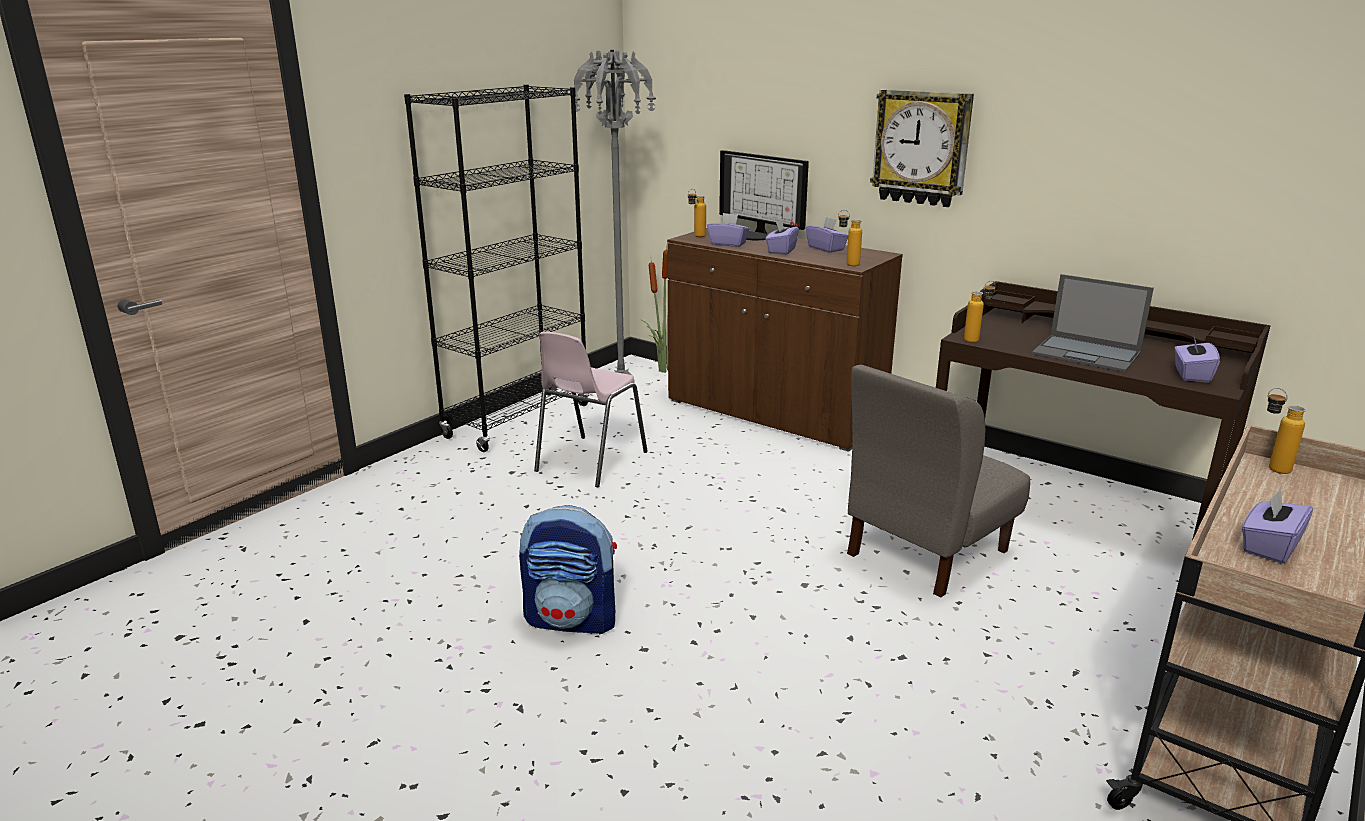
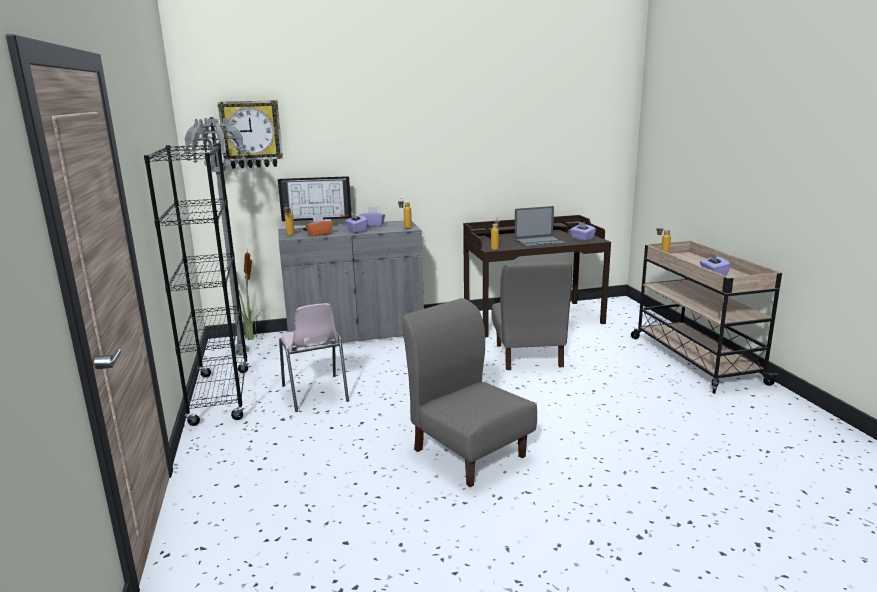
camera: 50 degrees left, 5 degrees down
backpack [519,505,617,635] -> grey chair [402,298,537,487]
brown cabinet [667,228,903,452] -> grey cabinet [278,221,424,349]
purple tissue box [707,213,750,247] -> orange tissue box [305,214,333,236]
wall clock [870,89,974,207] -> wall clock moved to [218,100,283,169]

